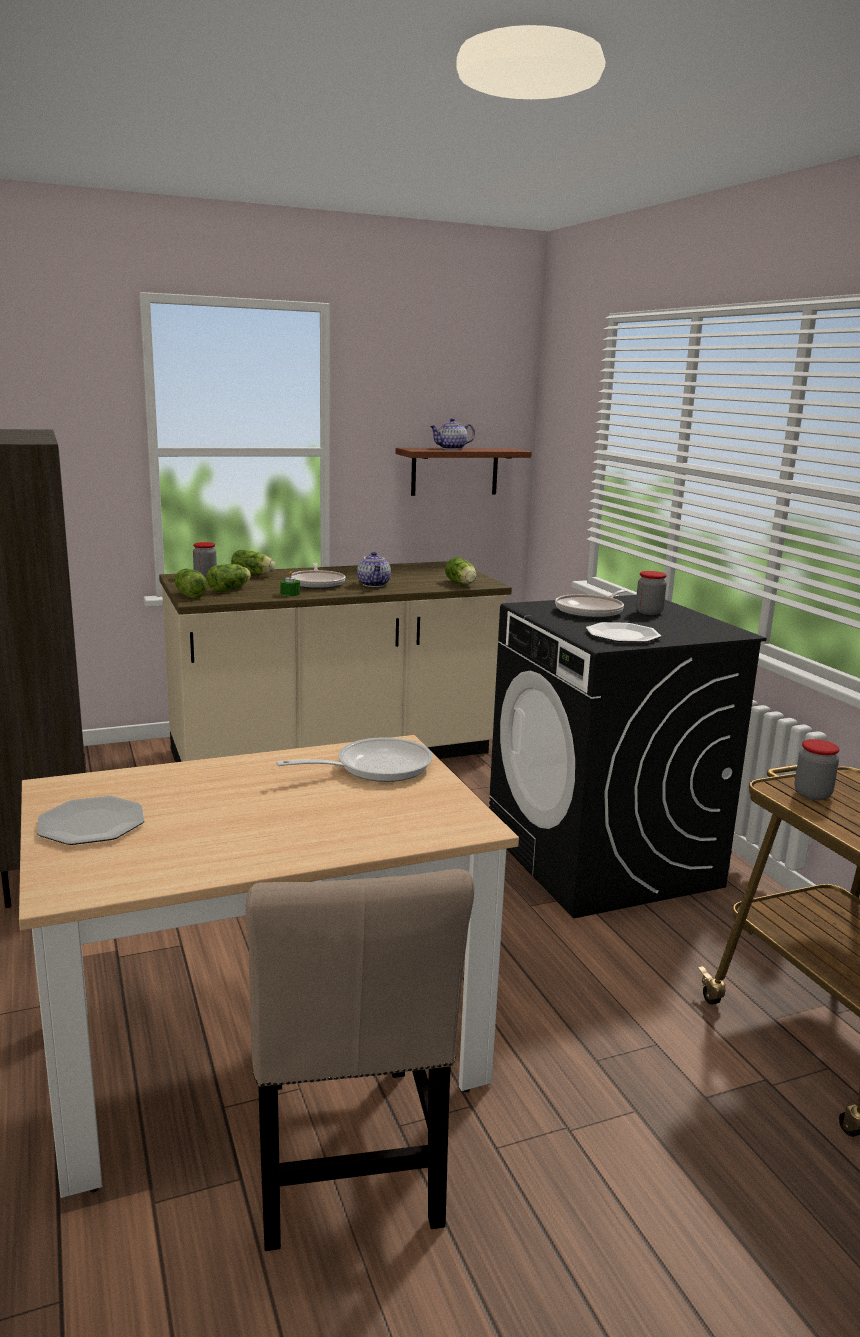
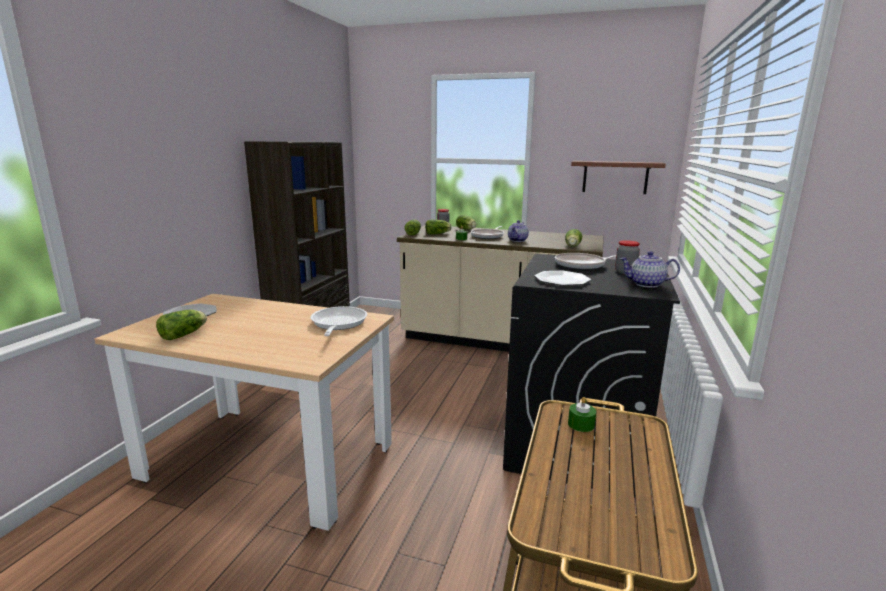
camera: 40 degrees right, 0 degrees up
beige chair [246,869,474,1251] -> none
frying pan [276,737,433,782] -> frying pan turned 105 degrees counterclockwise [311,306,367,336]
teapot [430,418,475,450] -> teapot moved to [620,251,680,288]
jar [795,739,839,800] -> green candle [568,397,596,432]
none -> lettuce [156,310,207,340]

